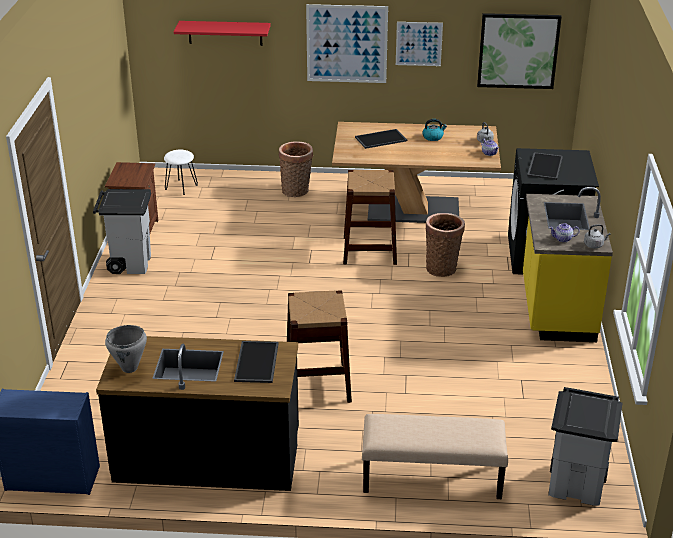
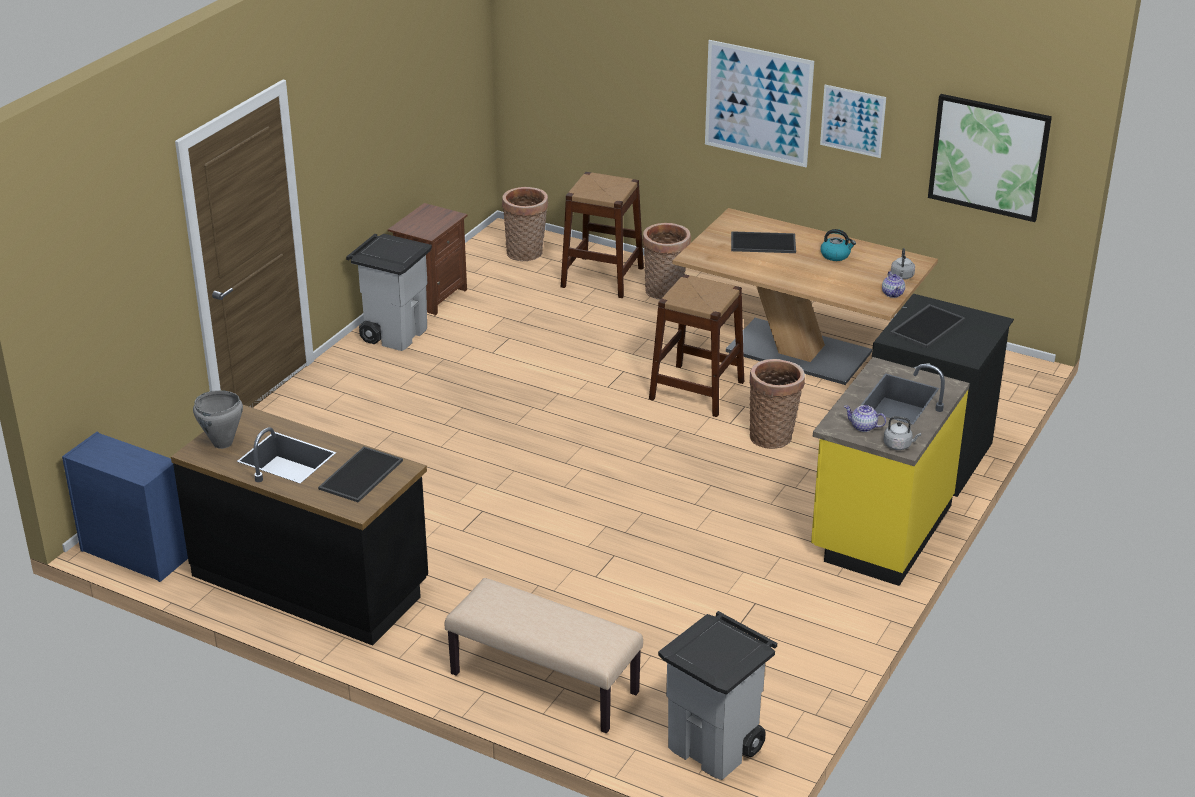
camera: 25 degrees right, 0 degrees up
white stool [164,150,198,195] -> basket [502,187,548,261]
red shelf [174,21,271,46] -> none
brown stool [287,290,352,403] -> brown stool moved to [561,172,644,298]

